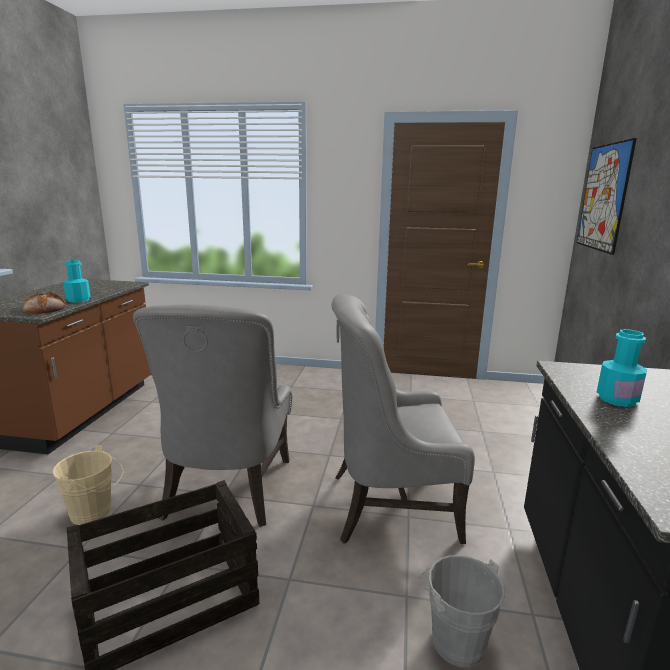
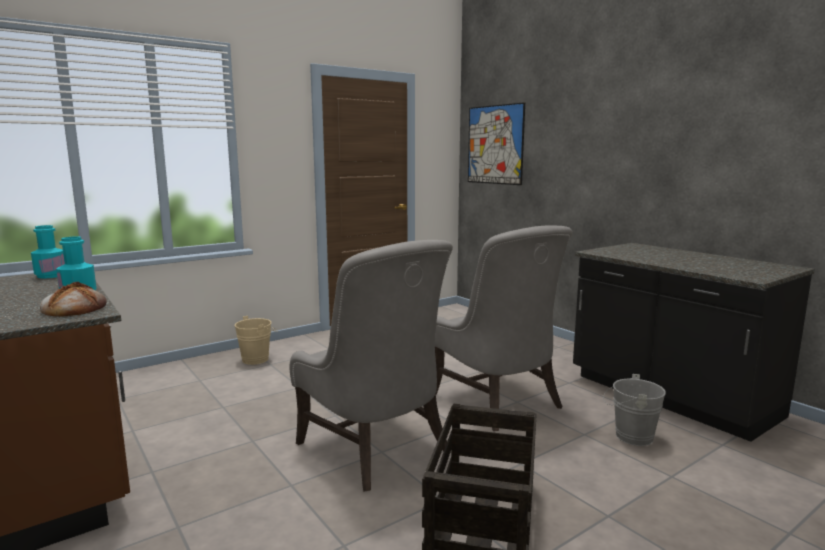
camera: 45 degrees left, 5 degrees down
beige bucket [52,445,123,525] -> beige bucket moved to [234,316,279,365]
grey chair [331,294,475,544] -> grey chair turned 75 degrees counterclockwise [435,225,573,431]
turquoise bottle [597,329,647,407] -> turquoise bottle moved to [31,225,65,279]

